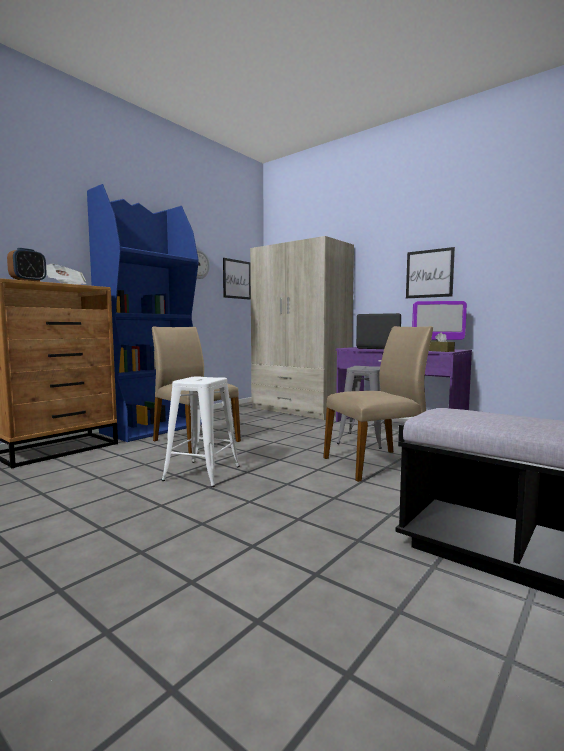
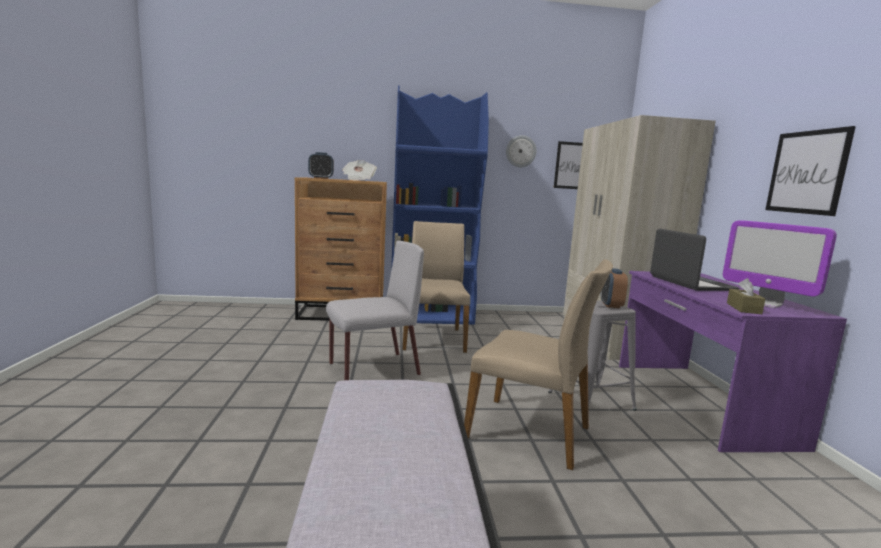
camera: 45 degrees right, 5 degrees up
white stool [161,376,240,487] -> grey chair [326,241,424,380]
none -> alarm clock [601,268,628,308]

